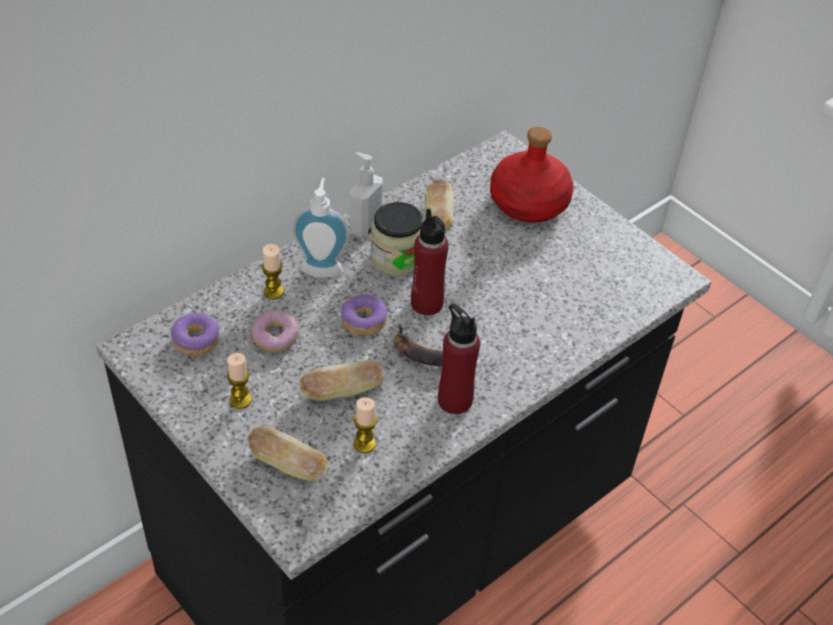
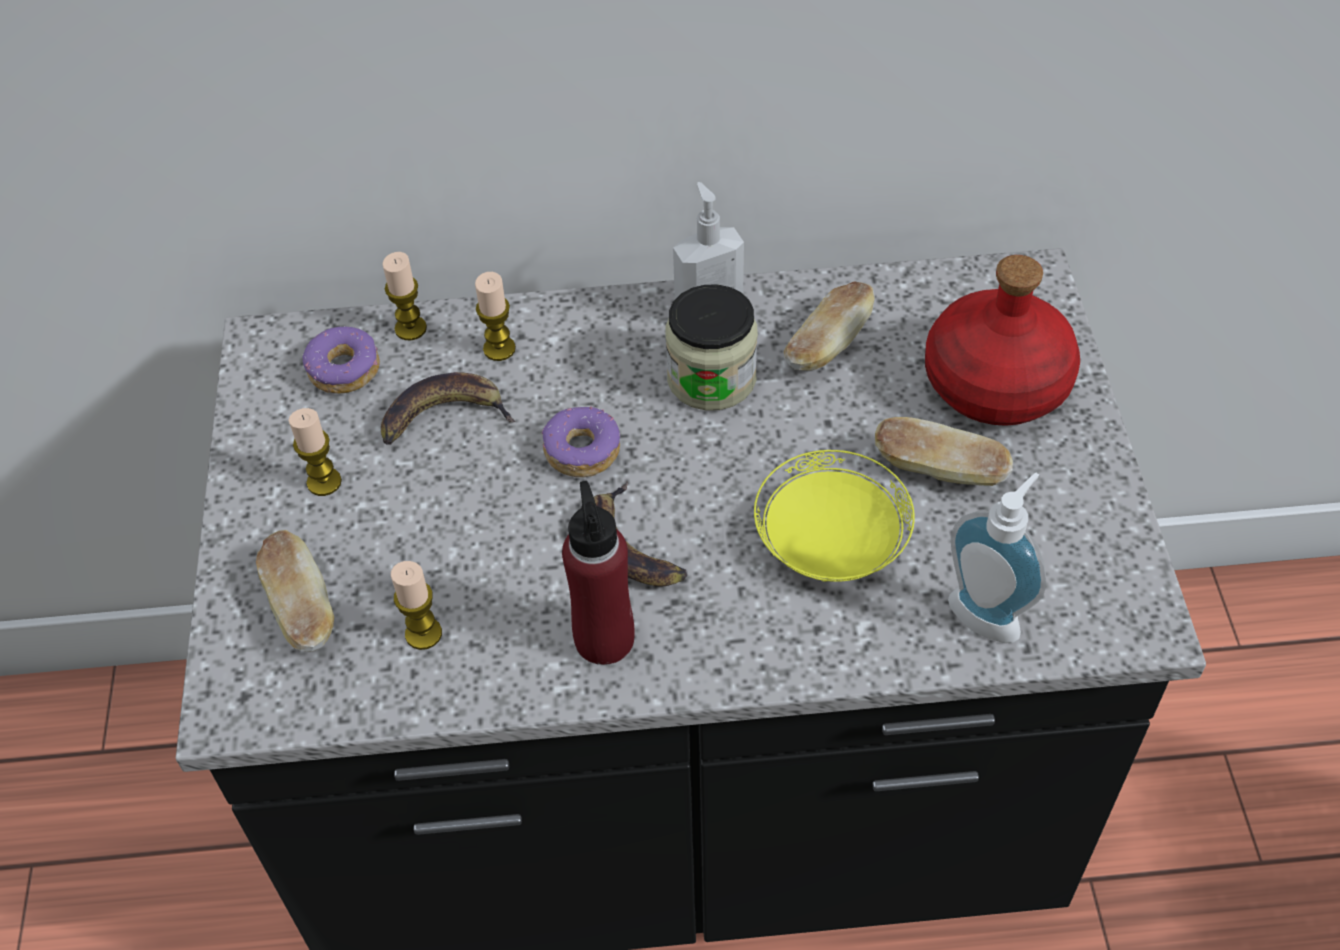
camera: 40 degrees right, 5 degrees up
donut [251,310,299,353] -> banana [381,372,516,445]
soap dispenser [292,178,349,278] -> soap dispenser moved to [948,472,1046,643]
bread [299,361,385,401] -> bread moved to [875,417,1013,486]
red bottle [411,208,449,315] -> none
none -> candle [382,252,427,340]
none -> yellow plate [754,450,915,582]

